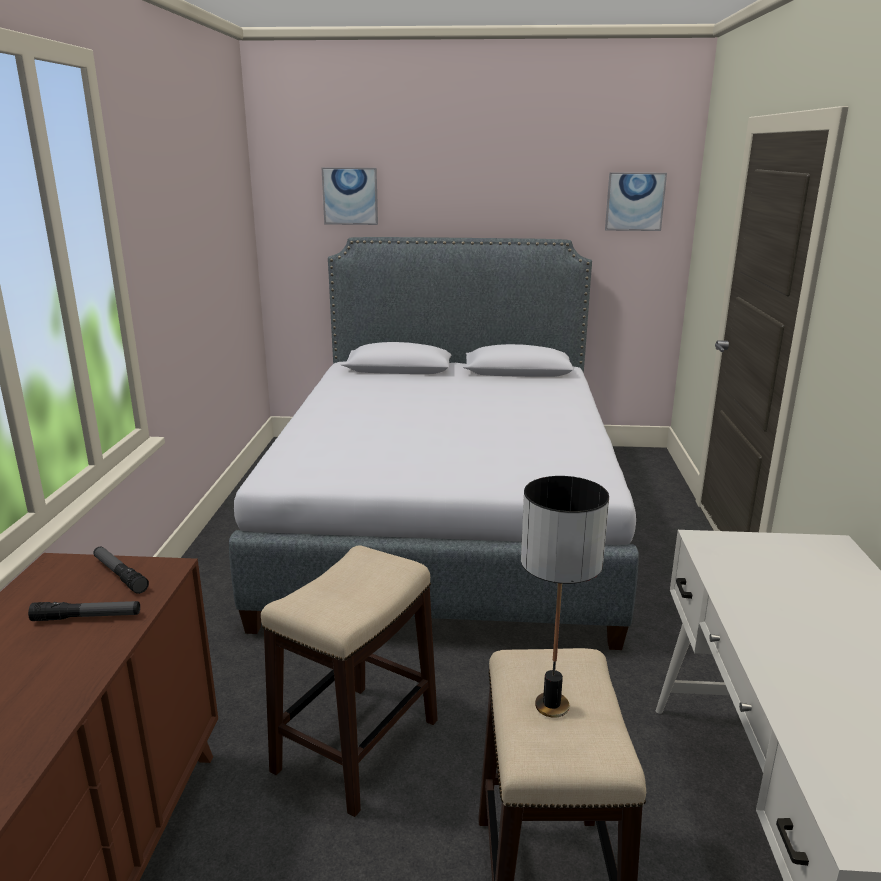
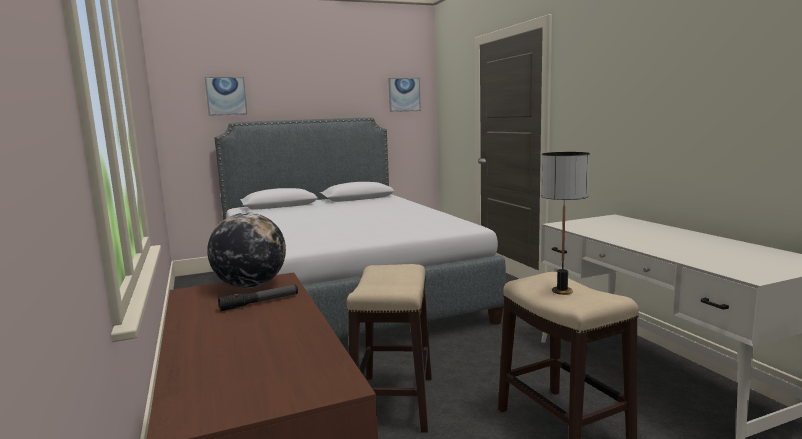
camera: 25 degrees left, 10 degrees down
flashlight [94,547,149,594] -> globe [207,213,286,288]

